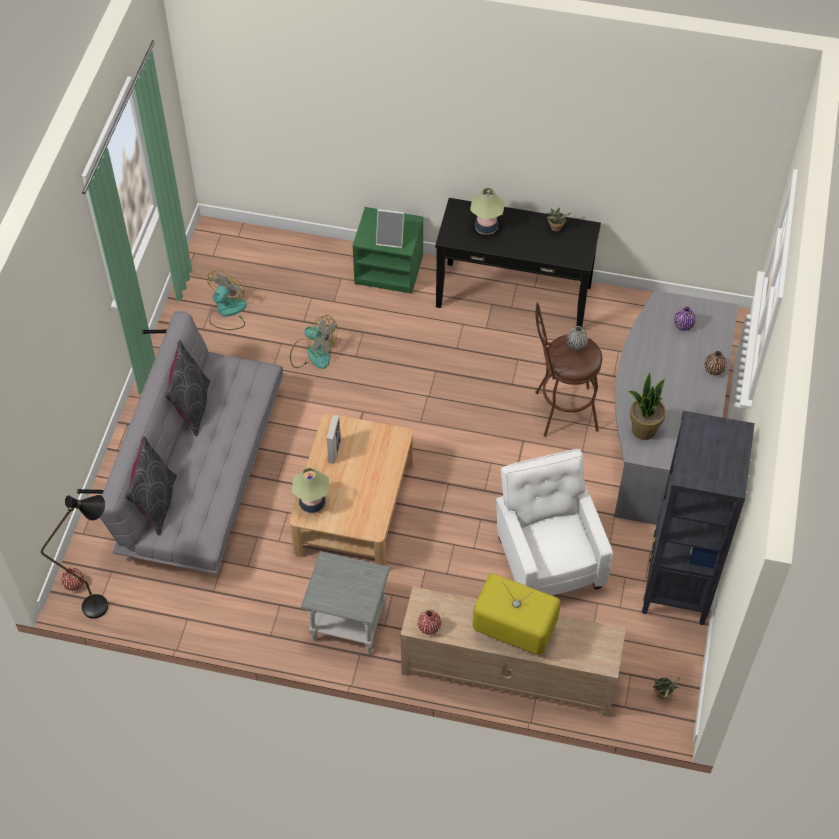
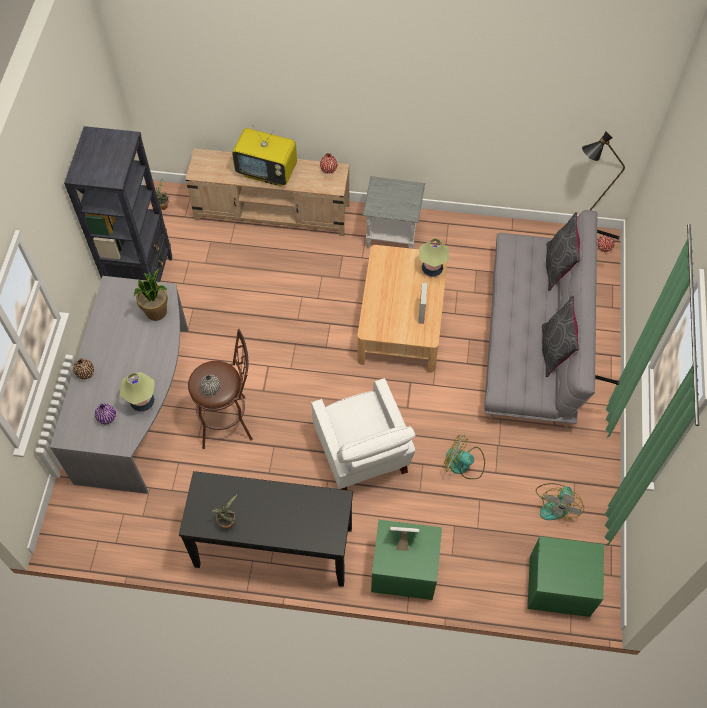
camera: 175 degrees right, 5 degrees up
table lamp [471,188,505,235] -> table lamp moved to [120,372,155,412]
white armchair [496,449,613,595] -> white armchair moved to [311,378,416,490]
none -> green nightstand [527,536,604,617]

